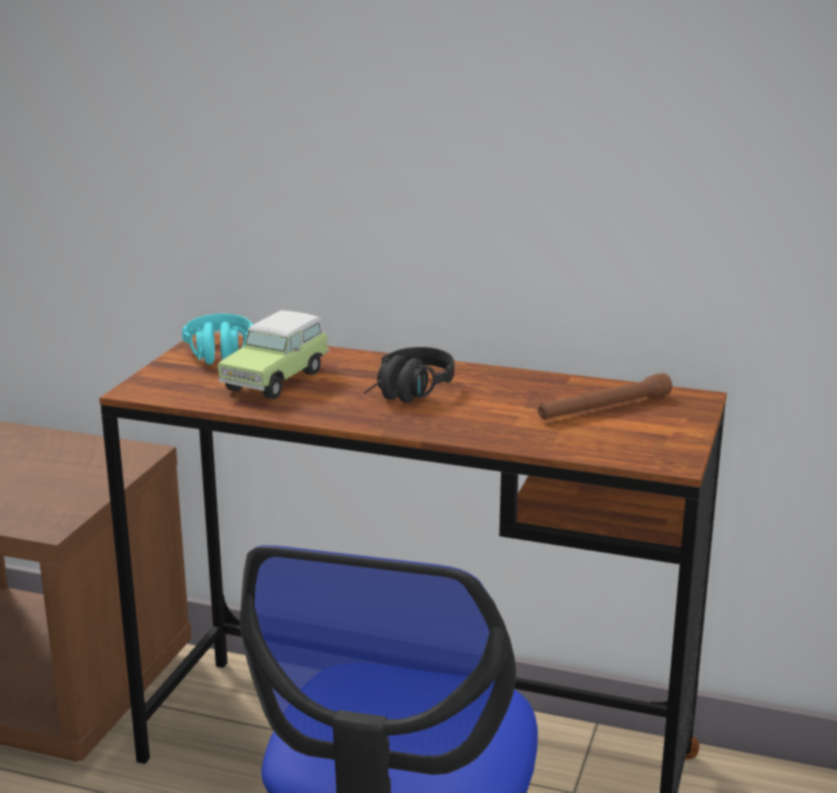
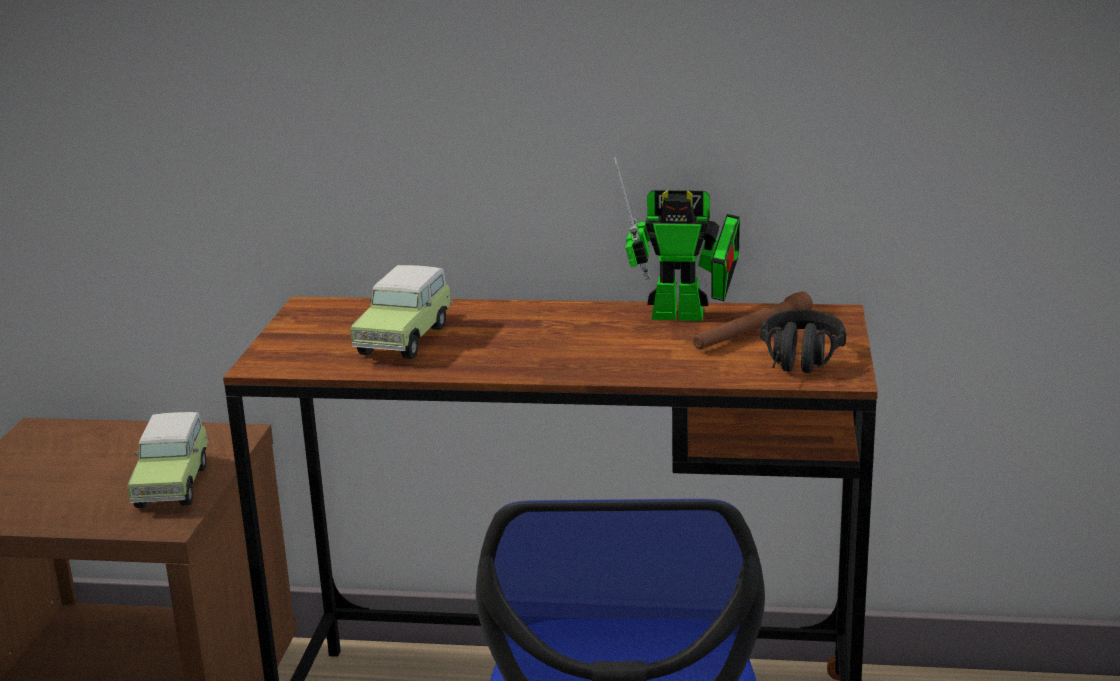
camera: 10 degrees left, 0 degrees up
turquoise headphones [182,314,253,364] -> none
black headphones [364,347,454,403] -> black headphones moved to [760,310,846,373]
none -> toy car [127,412,209,508]
none -> toy robot [614,157,740,321]

